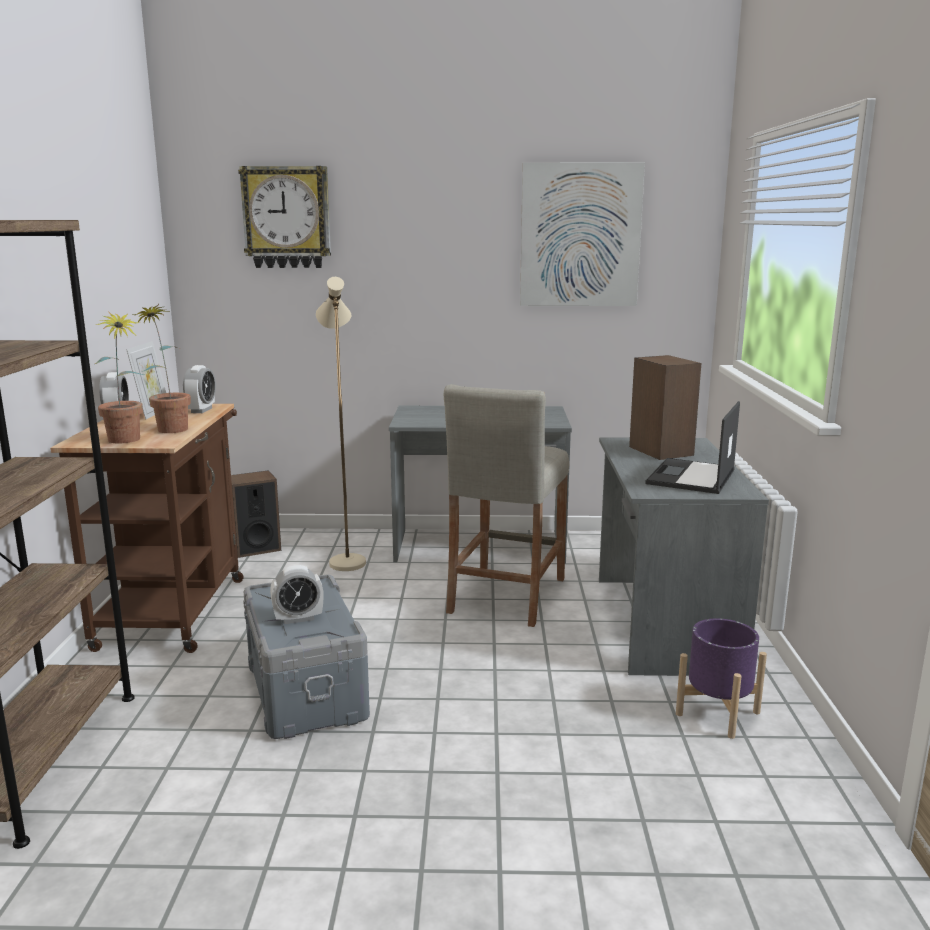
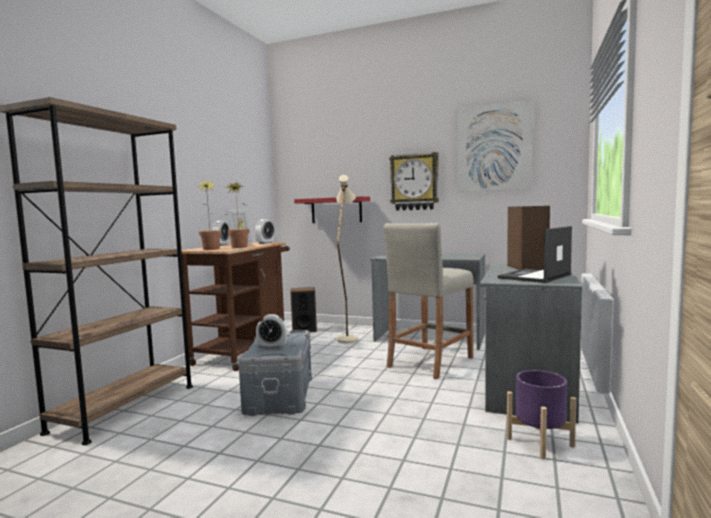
camera: 20 degrees right, 10 degrees down
wall clock [238,166,331,268] -> wall clock moved to [389,152,439,211]
none -> red shelf [294,196,370,223]

